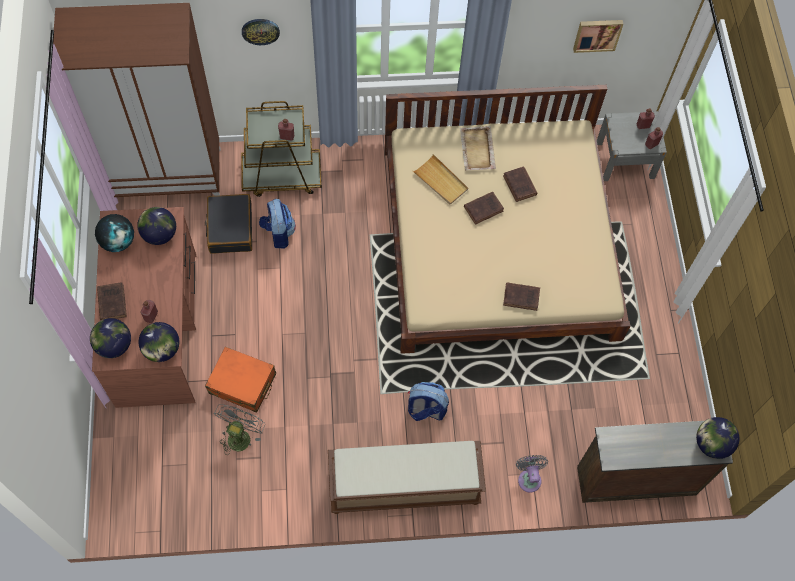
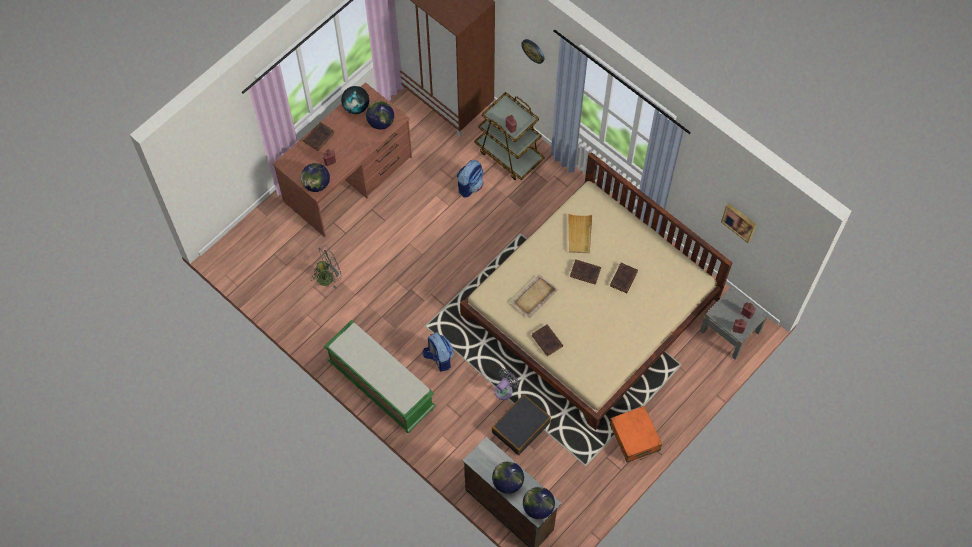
camera: 50 degrees right, 0 degrees up
globe [90,318,131,358] -> globe moved to [492,461,524,494]
black suitcase [205,194,252,254] -> black suitcase moved to [492,394,551,455]
orange suitcase [205,347,276,413] -> orange suitcase moved to [610,406,662,462]
brown bench [328,441,486,514] -> green bench [324,320,435,433]
beige tray [459,126,496,170] -> beige tray moved to [511,274,558,318]
grey fan [516,455,548,493] -> grey fan moved to [494,368,519,400]

